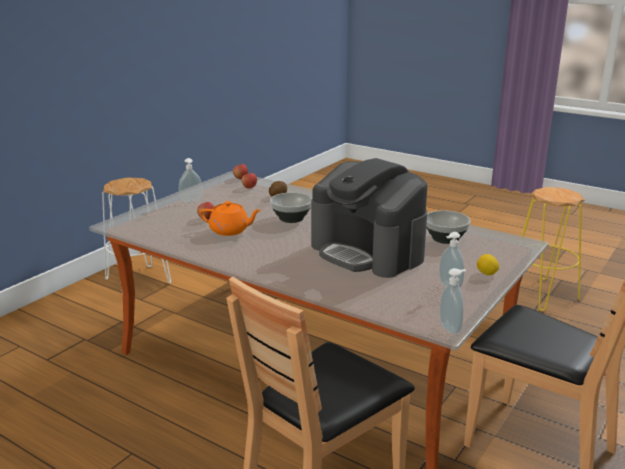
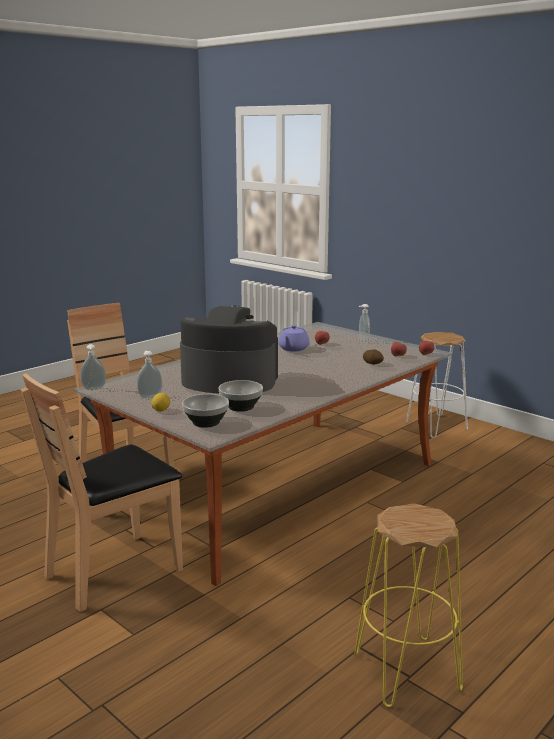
camera: 100 degrees right, 5 degrees down
orange teapot [200,201,261,236] -> purple teapot [278,325,309,352]
bowl [270,192,312,223] -> bowl moved to [182,394,229,428]
coffee machine [311,158,427,278] -> coffee machine turned 45 degrees clockwise [180,306,278,394]

